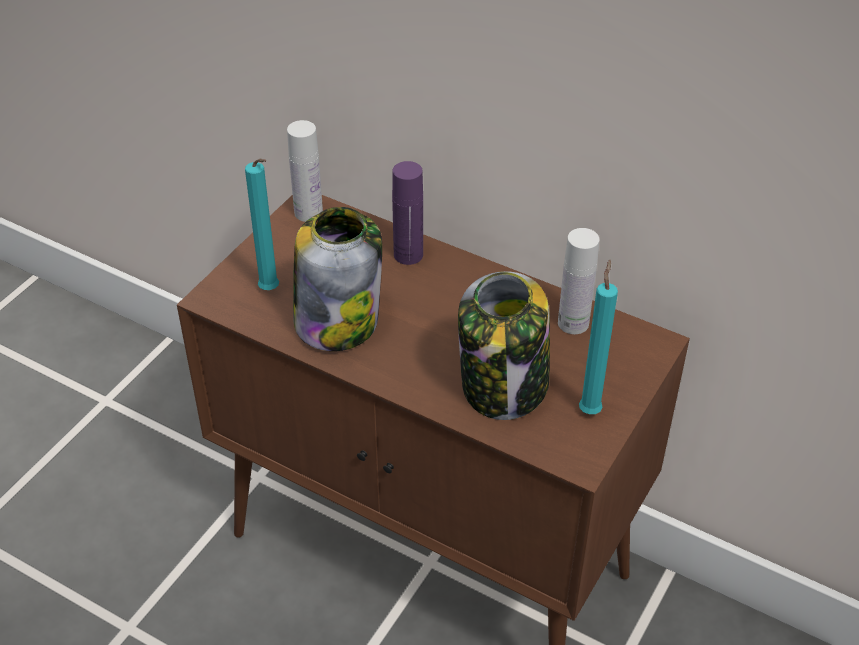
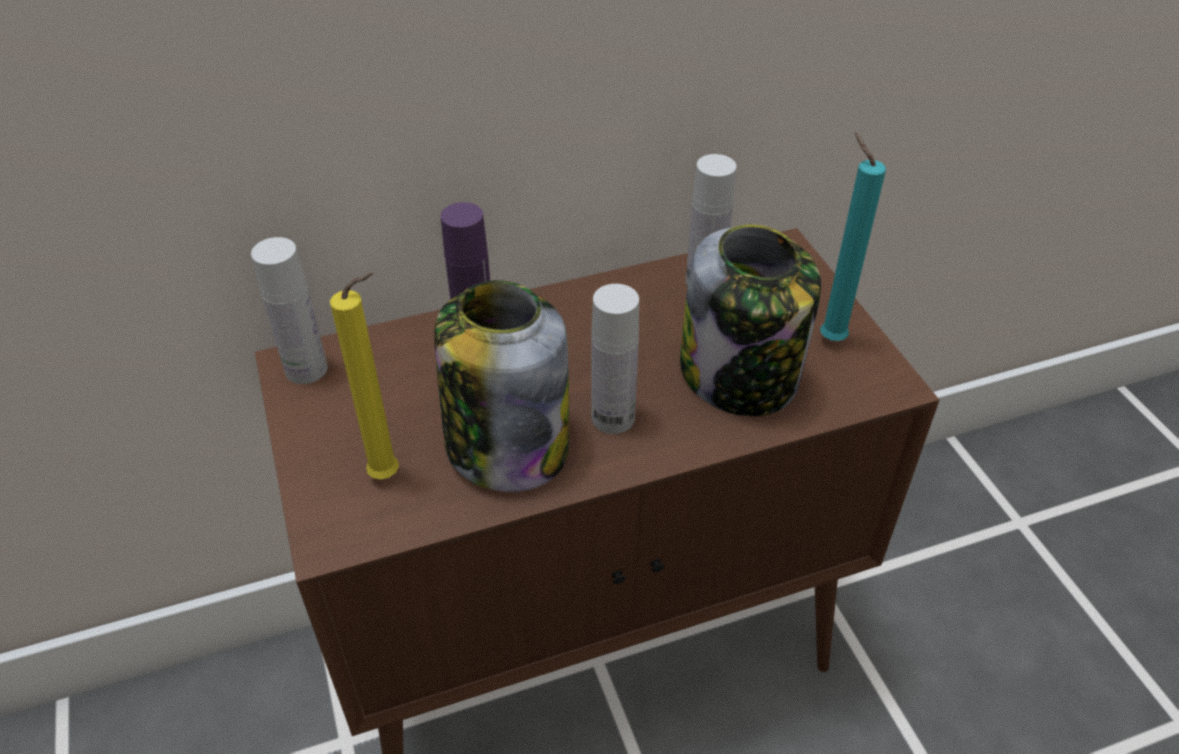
camera: 50 degrees left, 0 degrees up
turquoise candle [245,159,279,290] -> yellow candle [330,272,399,479]
none -> white bottle [591,284,639,434]

